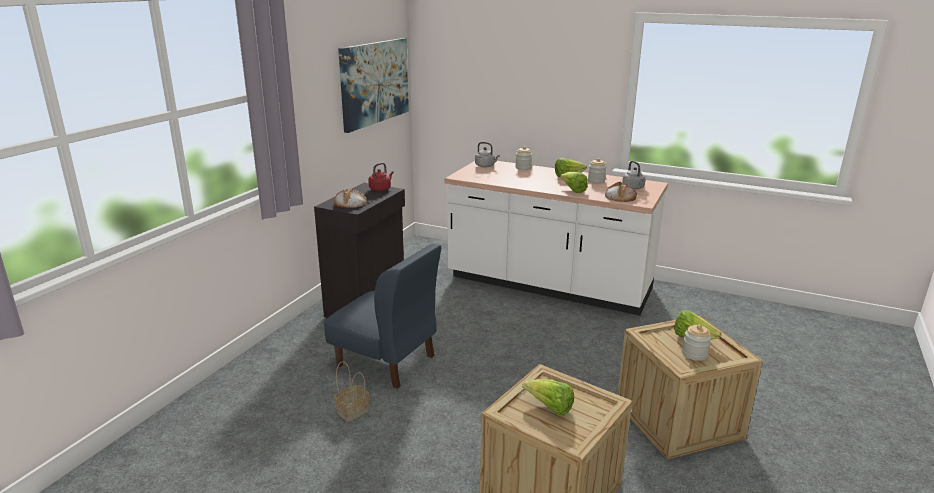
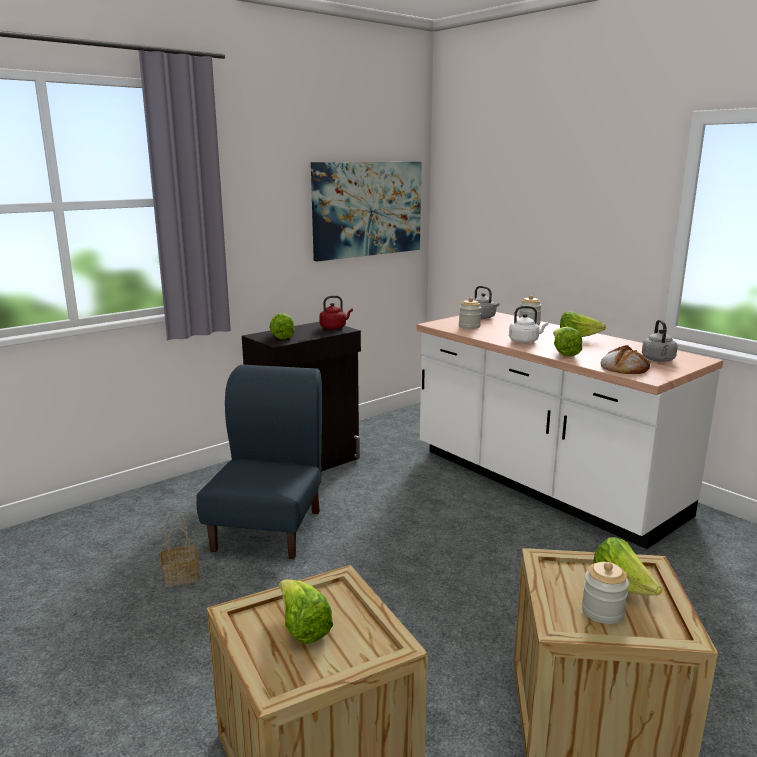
camera: 25 degrees right, 5 degrees down
blue chair [324,244,441,389] -> blue chair turned 135 degrees counterclockwise [196,365,322,559]
bread [334,189,367,208] -> lettuce [269,313,295,339]
jar [588,158,607,183] -> jar moved to [459,298,481,329]
none -> white kettle [509,306,549,343]

